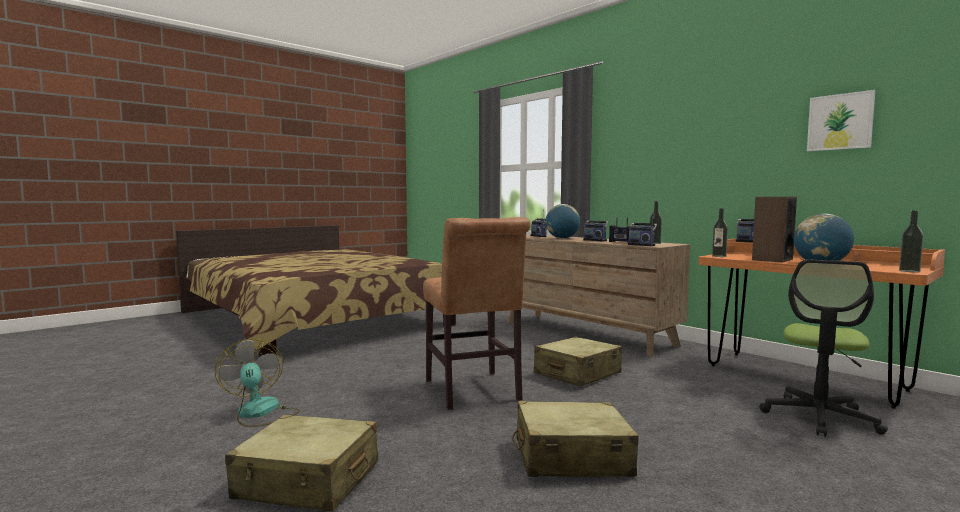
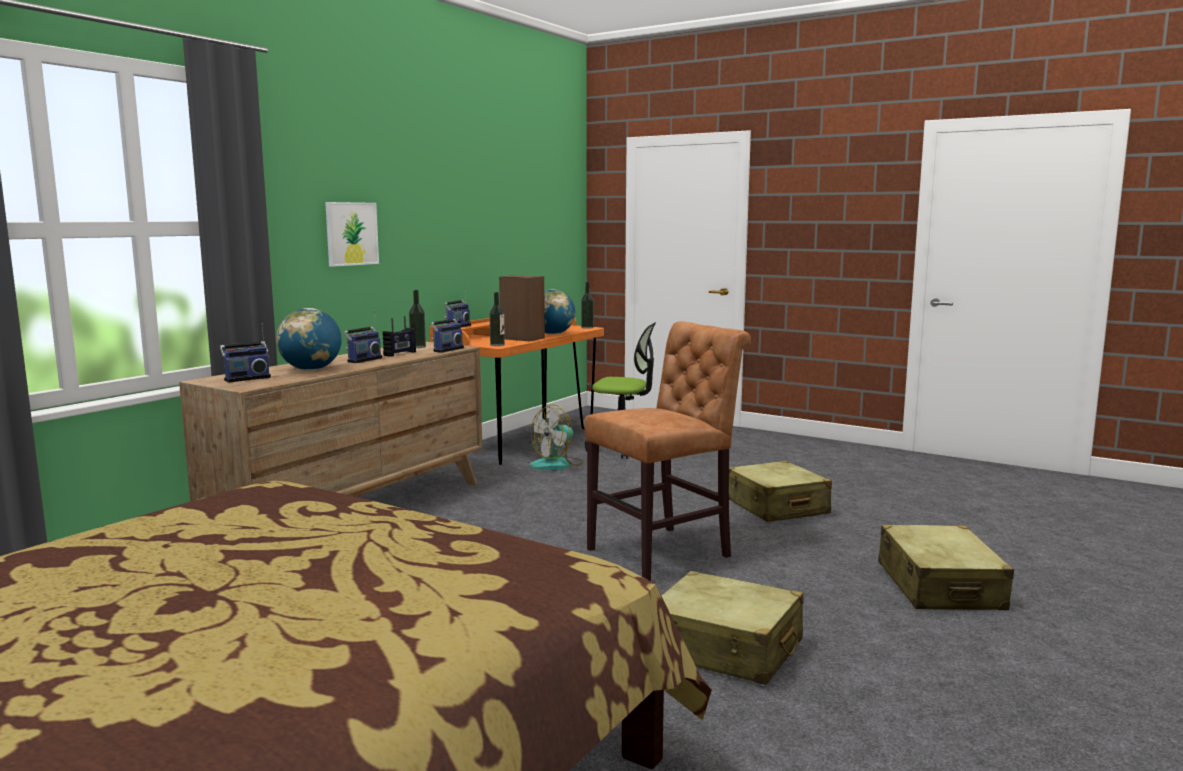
camera: 105 degrees left, 5 degrees up
fan [215,339,300,427] -> fan moved to [530,404,584,470]
beige suitcase [534,337,622,387] -> beige suitcase moved to [661,571,803,685]
picture [807,90,875,151] -> picture moved to [325,202,379,267]

